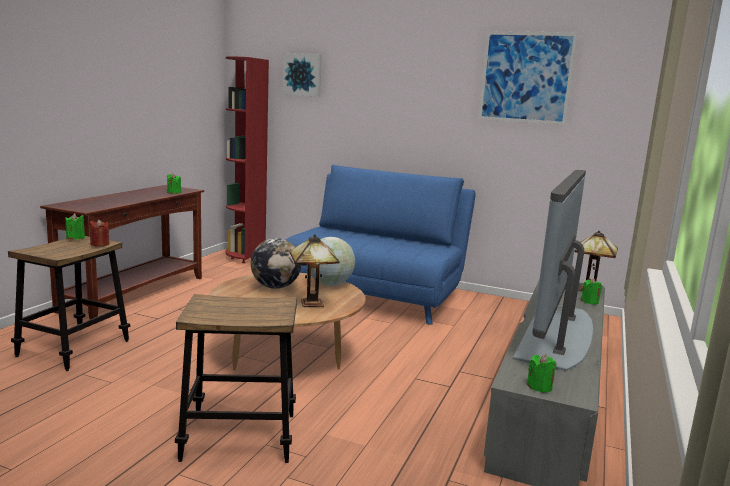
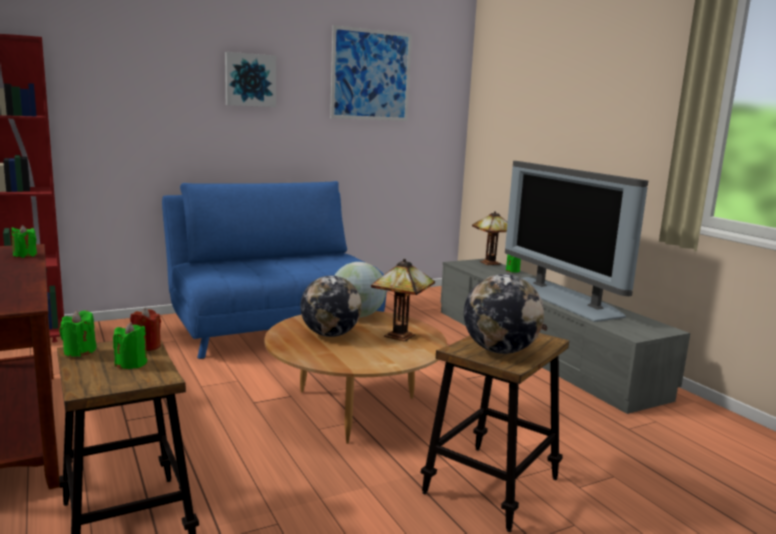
camera: 50 degrees left, 0 degrees up
picture [282,53,322,97] -> picture moved to [225,52,276,107]
green candle [526,354,556,393] -> green candle moved to [113,322,147,369]
none -> globe [464,274,544,354]

